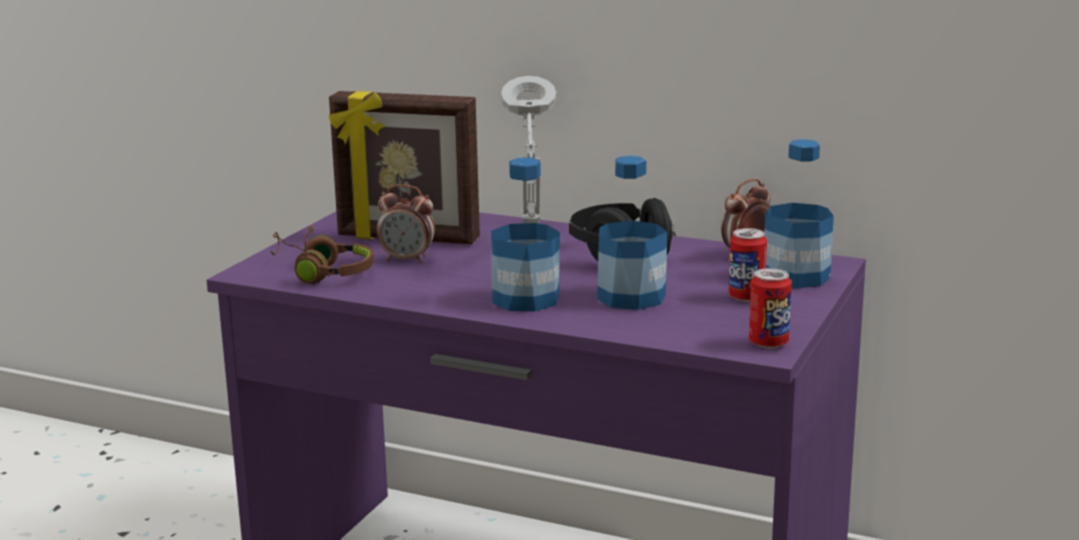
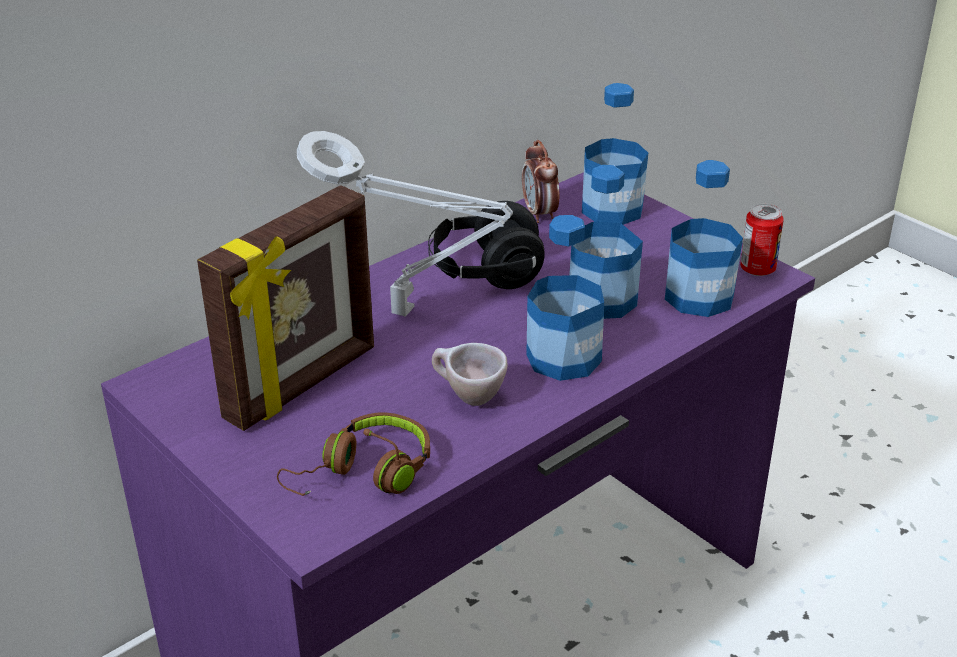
camera: 65 degrees left, 15 degrees up
alarm clock [376,184,435,263] -> none
can [728,228,767,302] -> none
none -> beige cup [432,343,507,406]
none -> bottle [665,160,743,317]

